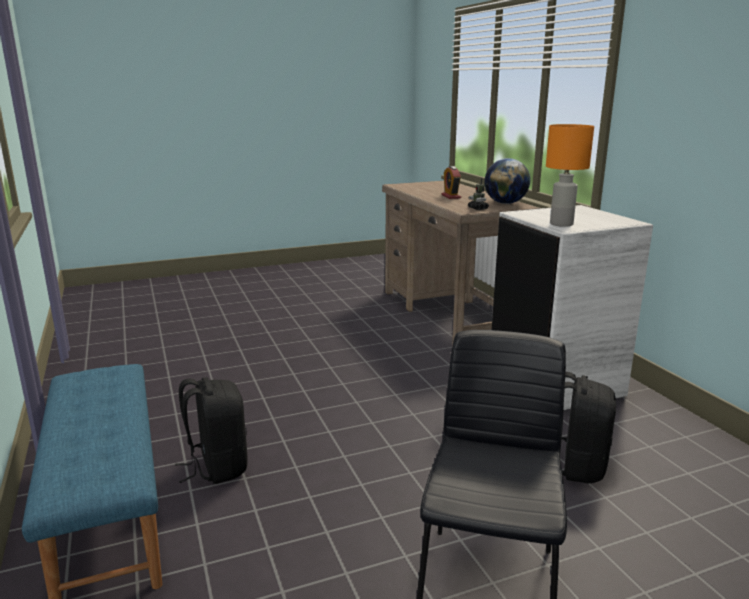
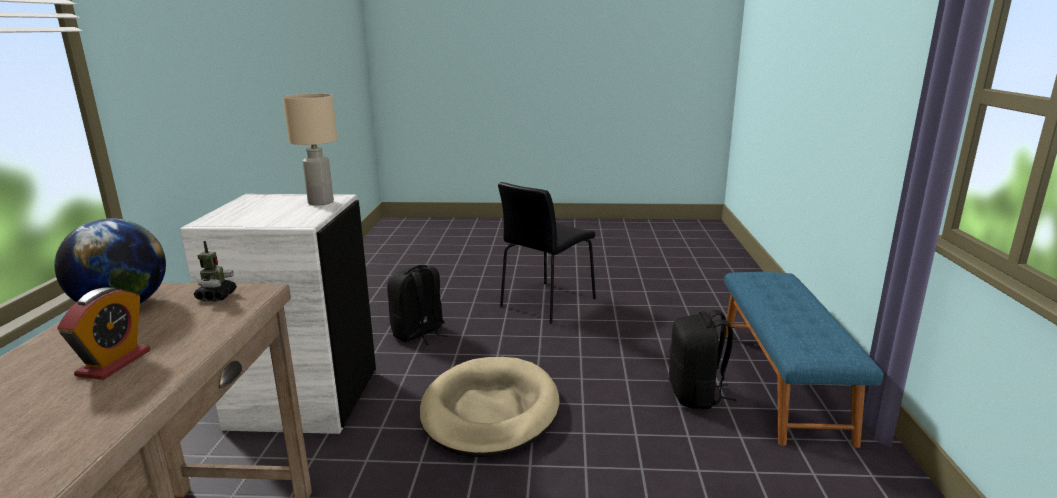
camera: 155 degrees left, 0 degrees up
orange table lamp [546,124,594,227] -> beige table lamp [283,94,337,206]
none -> beige dog bed [420,357,560,457]

